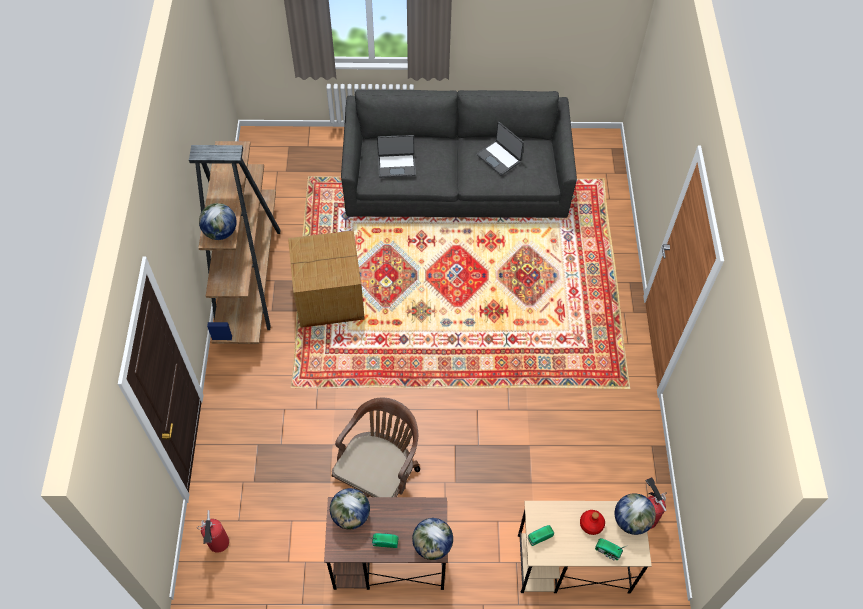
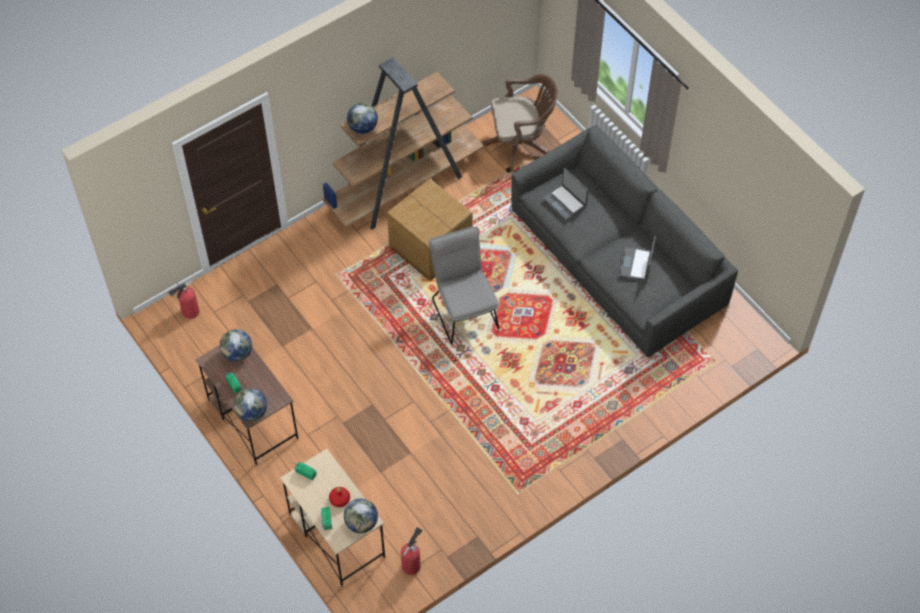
camera: 55 degrees right, 0 degrees up
brown office chair [332,398,420,497] -> brown office chair moved to [481,74,558,172]
none -> grey chair [429,227,499,344]

